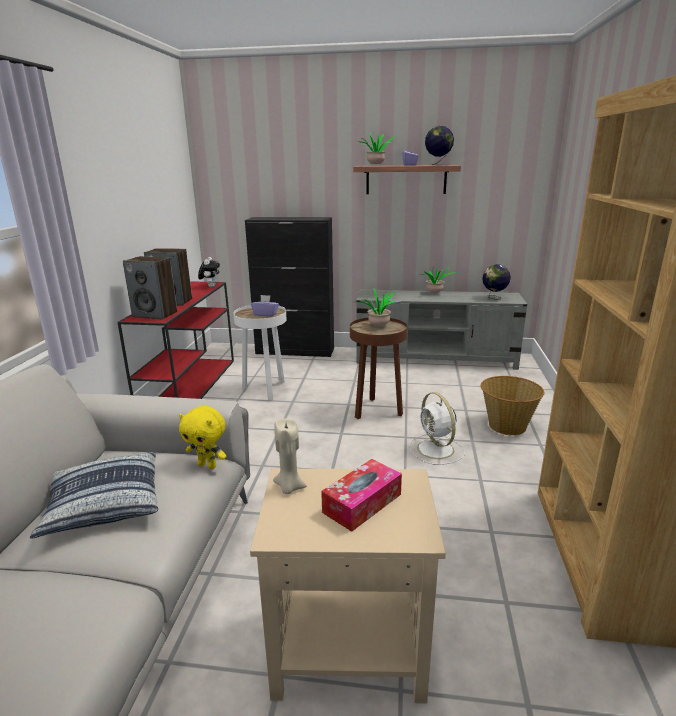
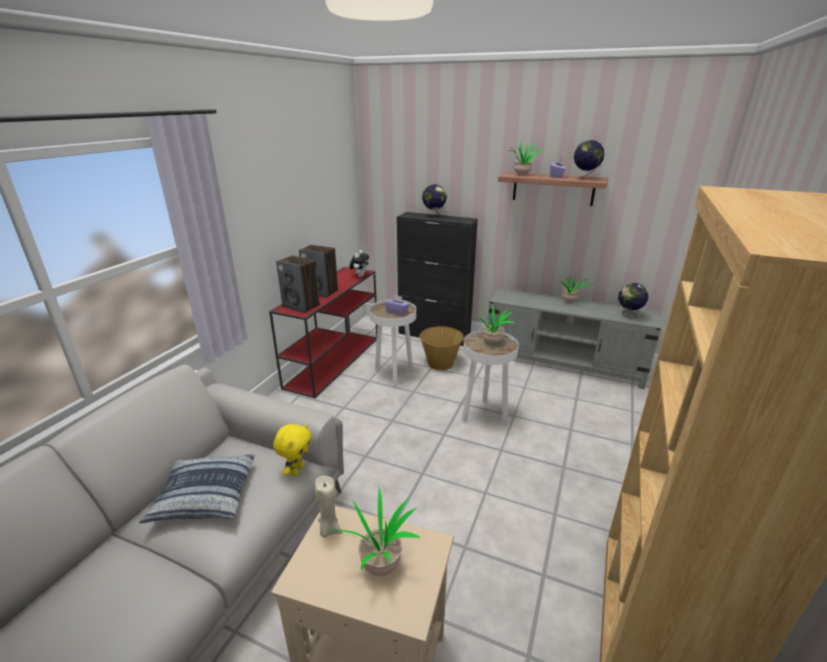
camera: 15 degrees right, 5 degrees up
yellow plush toy [179,406,226,469] -> yellow plush toy turned 105 degrees counterclockwise [273,423,311,476]
tissue box [321,459,402,532] -> potted plant [329,488,420,576]
brown side table [350,317,407,419] -> white side table [462,330,519,426]
white fan [409,392,465,465] -> none
basket [481,376,544,435] -> basket moved to [420,326,464,370]
none -> globe [422,184,447,219]

